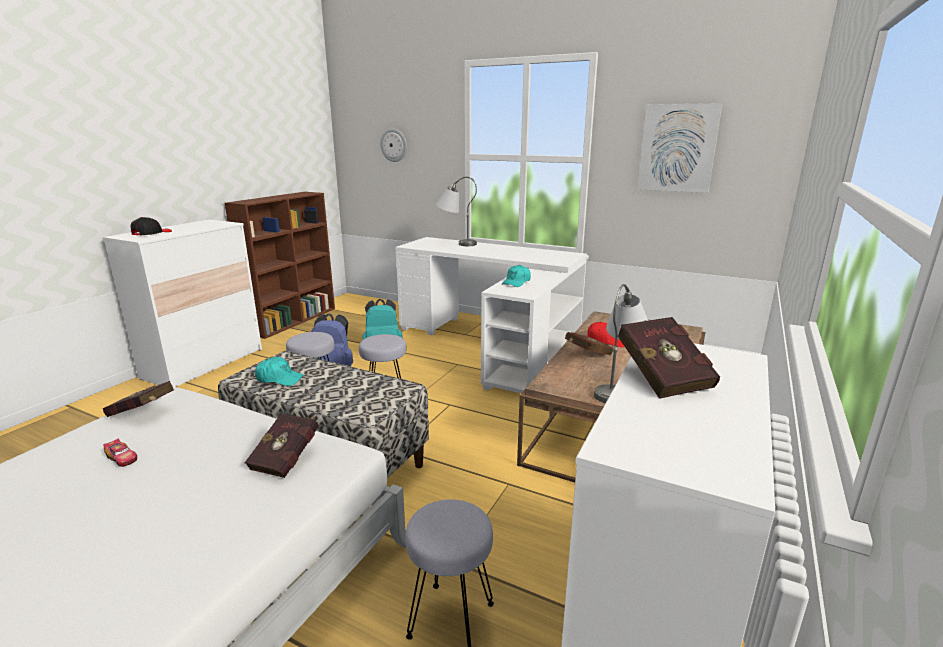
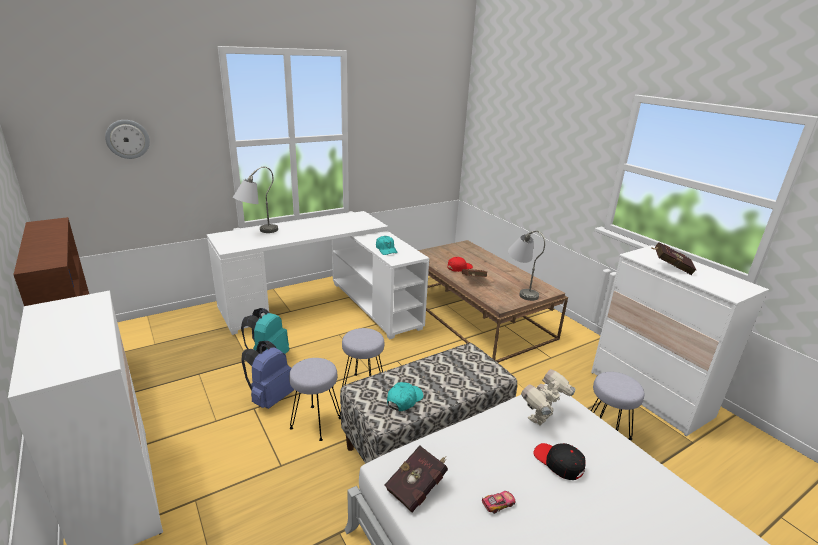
camera: 60 degrees left, 5 degrees up
black cap [131,217,172,235] -> black cap moved to [533,443,586,480]
red book [245,413,319,478] -> toy robot [521,369,575,426]
picture [637,103,722,193] -> none

